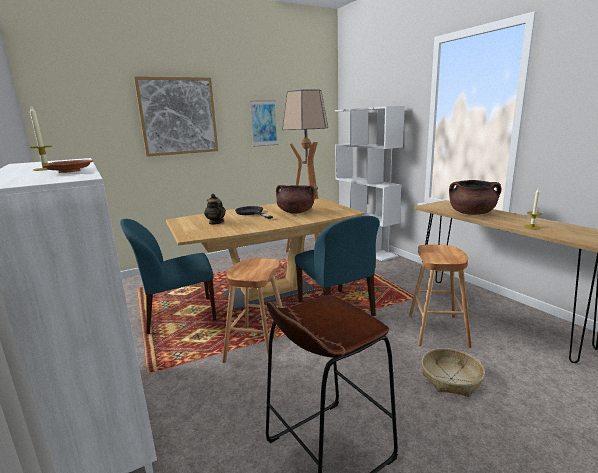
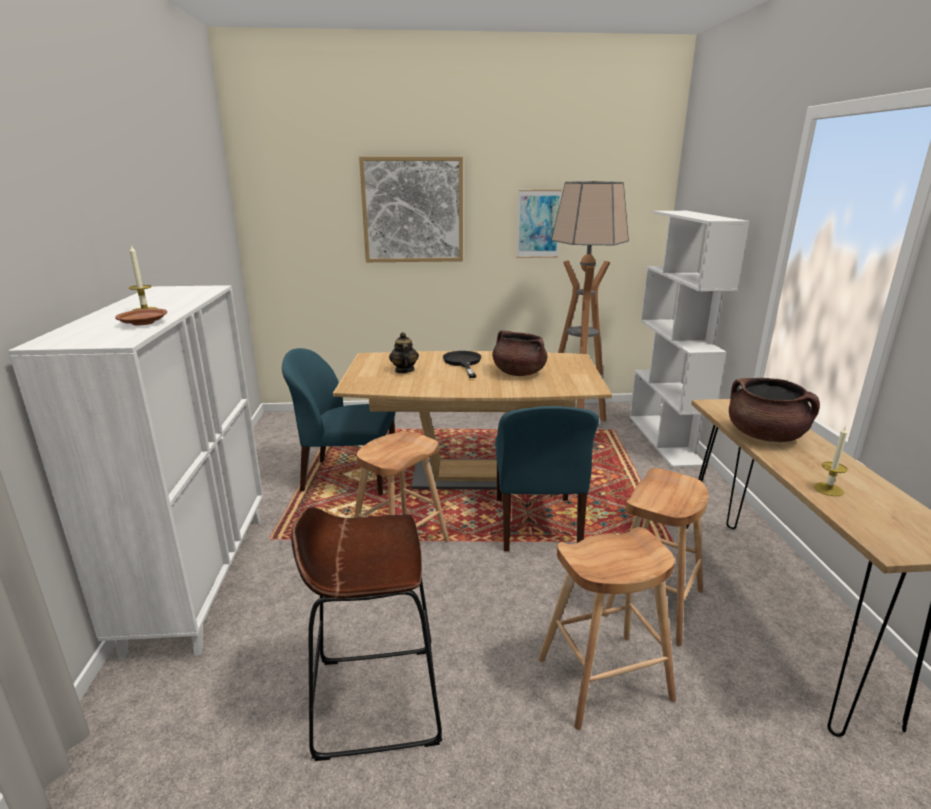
camera: 25 degrees right, 5 degrees up
basket [422,348,485,397] -> brown stool [538,527,676,730]

